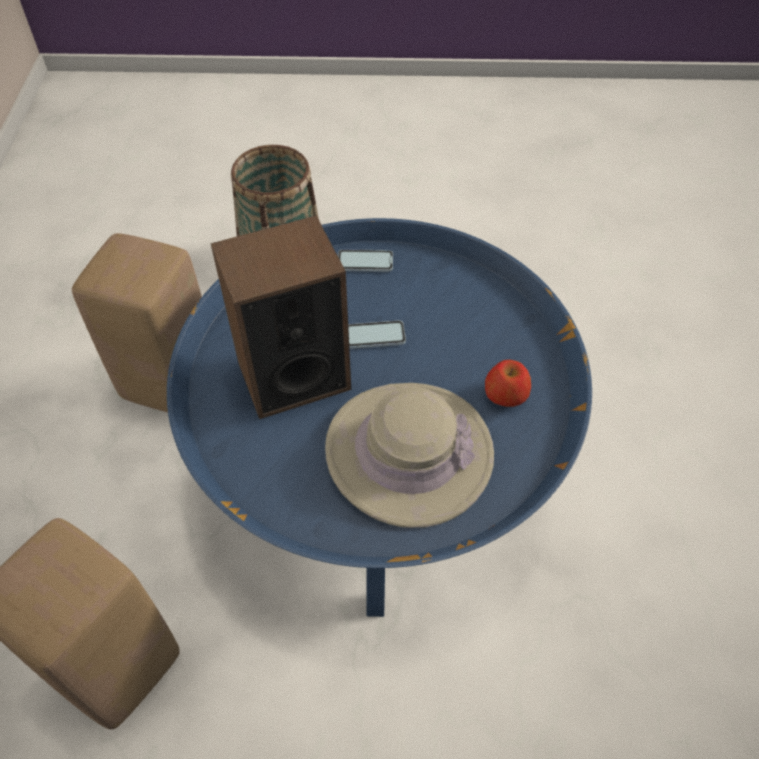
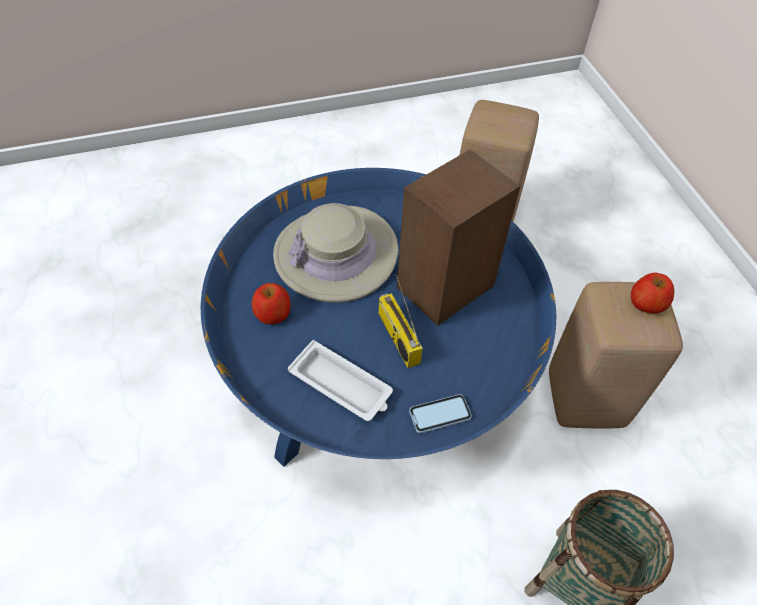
camera: 160 degrees right, 0 degrees up
phone [348,320,406,349] -> radio [379,275,423,368]
none -> white tray [288,340,393,421]
none -> apple [631,273,674,313]

